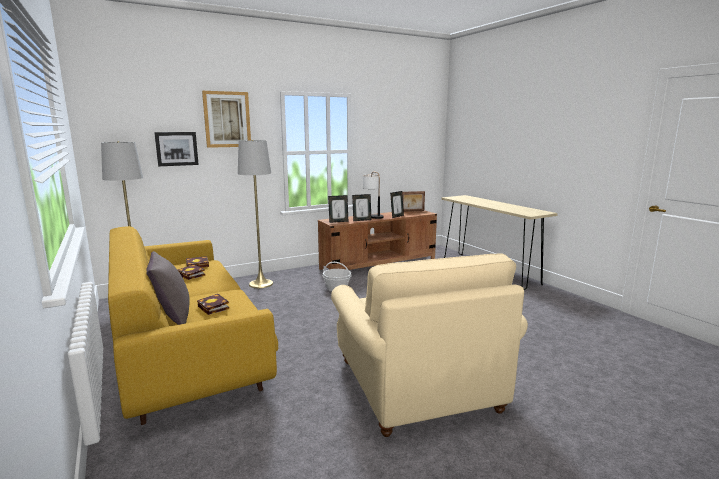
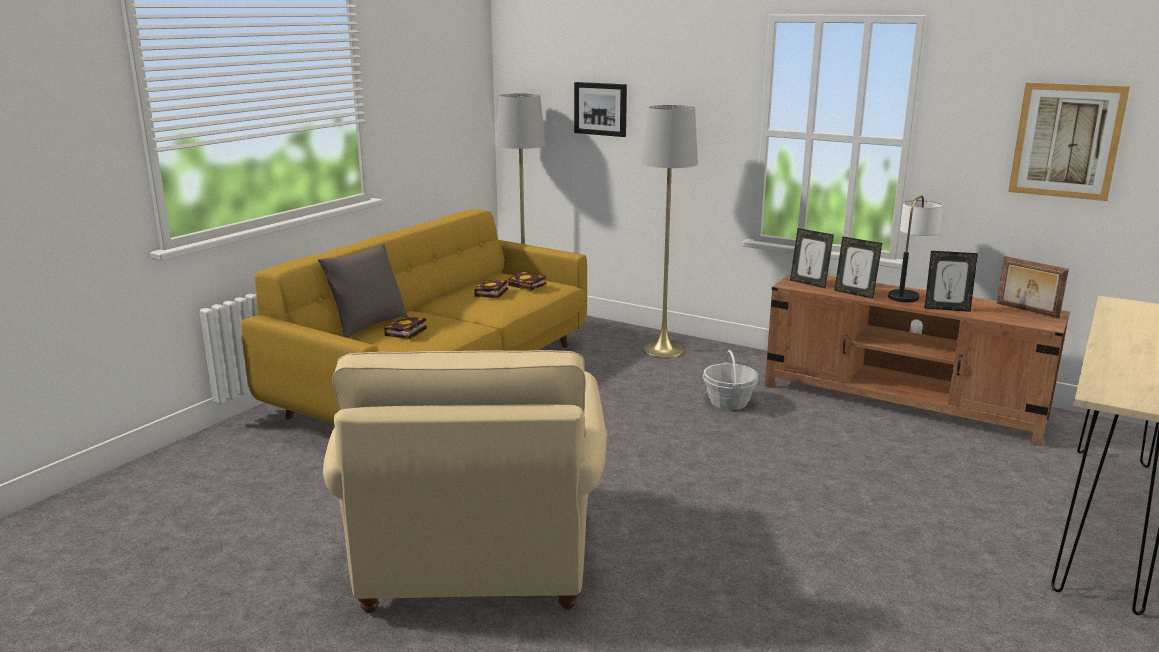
camera: 60 degrees right, 5 degrees up
picture [202,91,251,148] -> picture moved to [1008,82,1130,201]
beige armchair [331,254,528,437] -> beige armchair turned 45 degrees counterclockwise [323,350,607,613]

